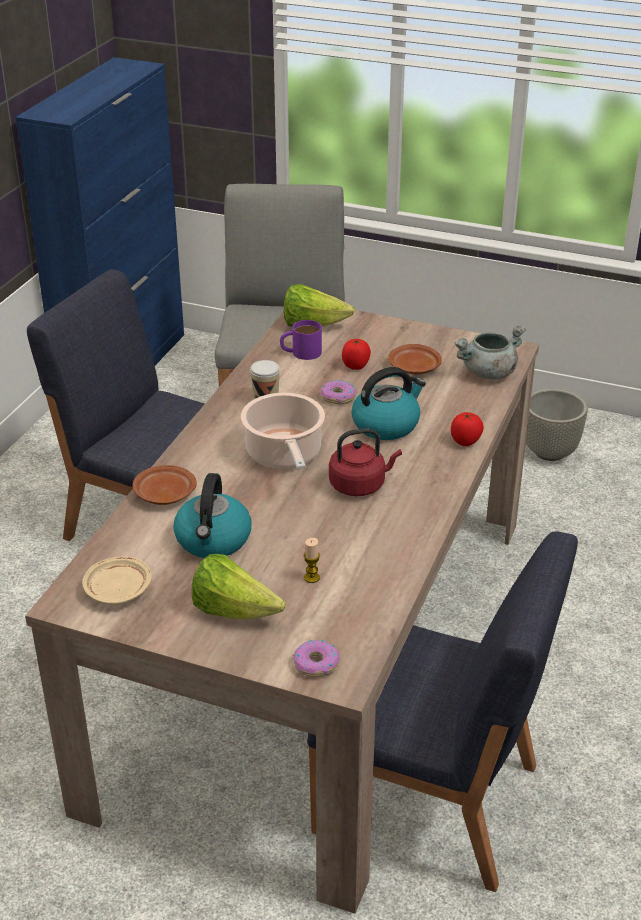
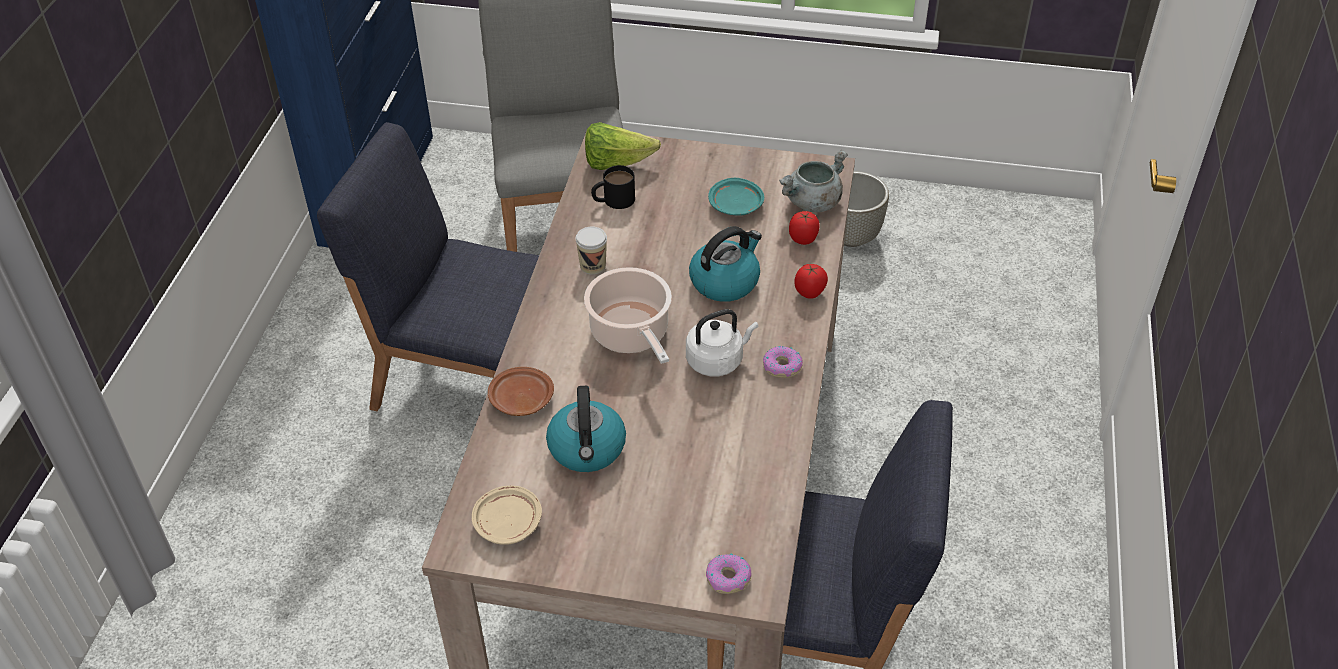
camera: 10 degrees left, 10 degrees up
lettuce [192,554,286,620] -> none
purple mug [280,320,322,360] -> black mug [591,165,635,209]
candle [304,538,320,583] -> none
donut [321,380,356,404] -> donut moved to [763,346,803,378]
red kettle [329,428,402,496] -> white kettle [686,309,758,376]
tomato [342,339,371,370] -> tomato moved to [789,211,820,245]
brown plate [388,344,442,375] -> turquoise plate [708,178,764,216]

